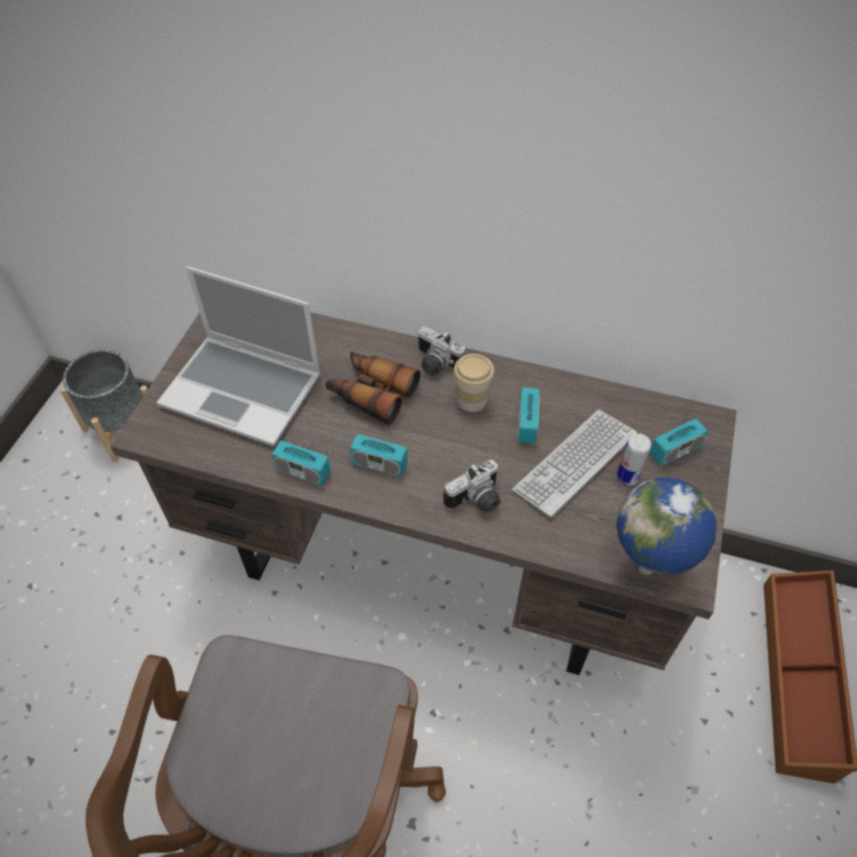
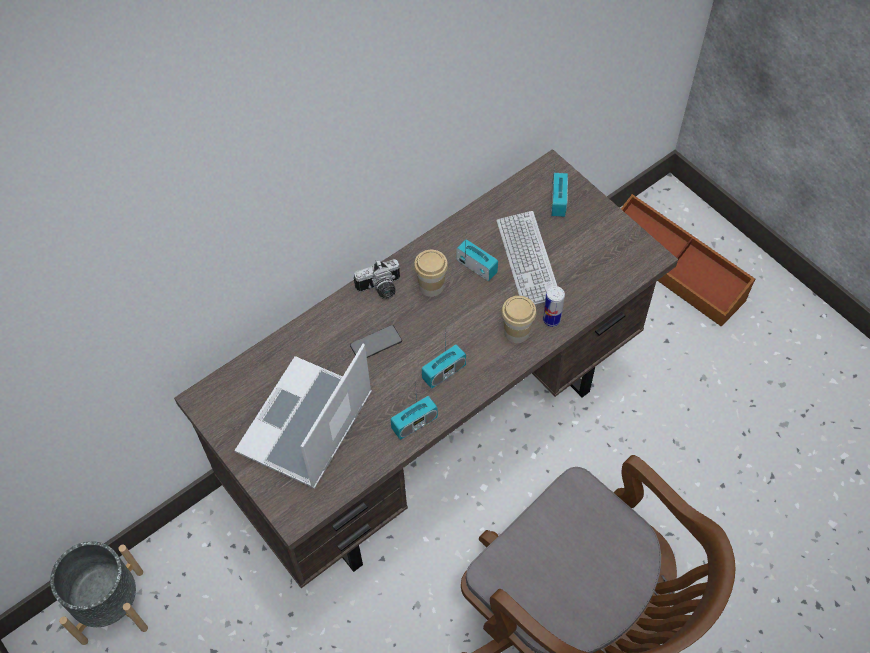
camera: 55 degrees left, 5 degrees up
laptop [156,266,321,447] -> laptop turned 150 degrees clockwise [234,344,372,489]
binoculars [326,352,421,425] -> phone [350,325,402,358]
camera [443,460,501,513] -> cup [501,296,537,343]
globe [616,477,717,575] -> none
can [617,433,651,486] -> can moved to [543,286,565,327]

